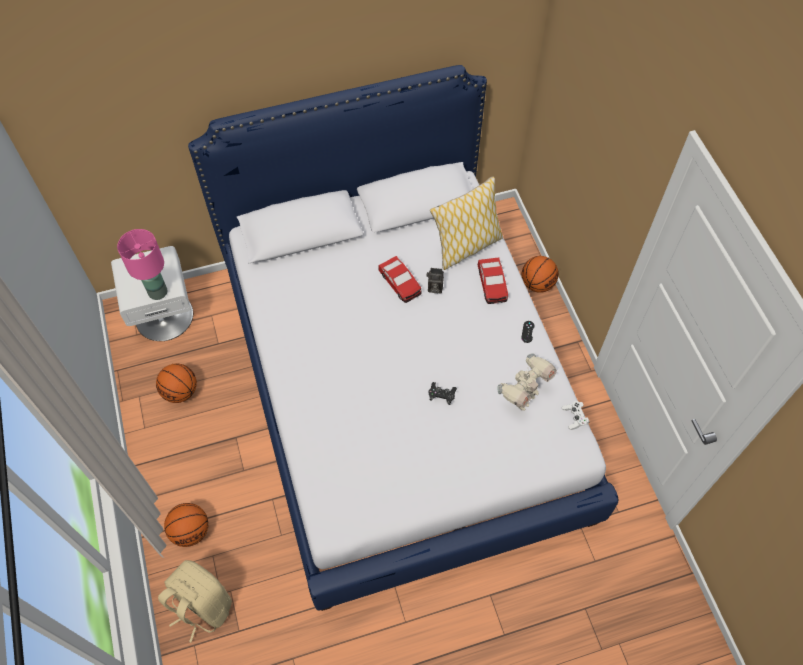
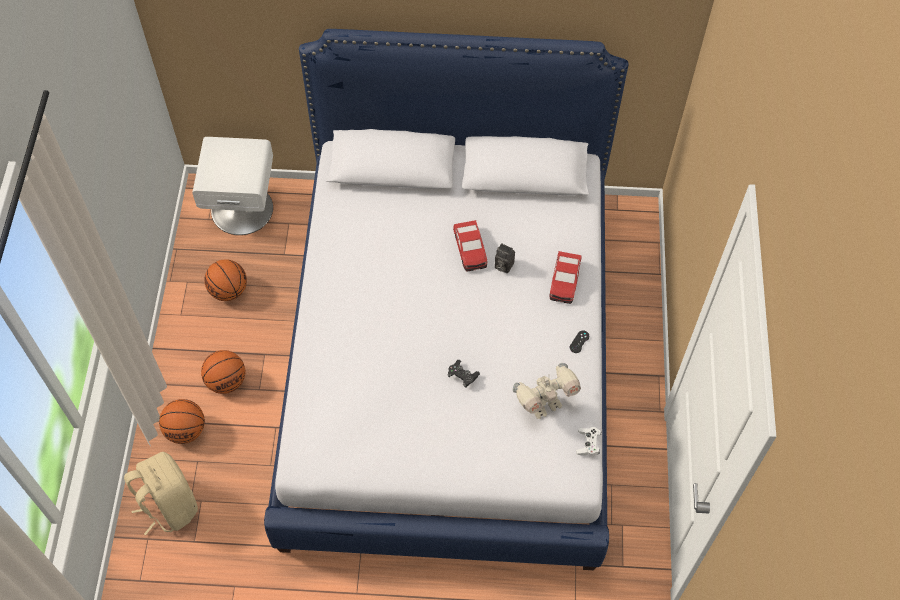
camera: 20 degrees right, 0 degrees up
pink table lamp [117,229,167,300] -> none
pillow [430,177,503,270] -> none
basketball [522,256,559,293] -> basketball moved to [201,350,245,394]

